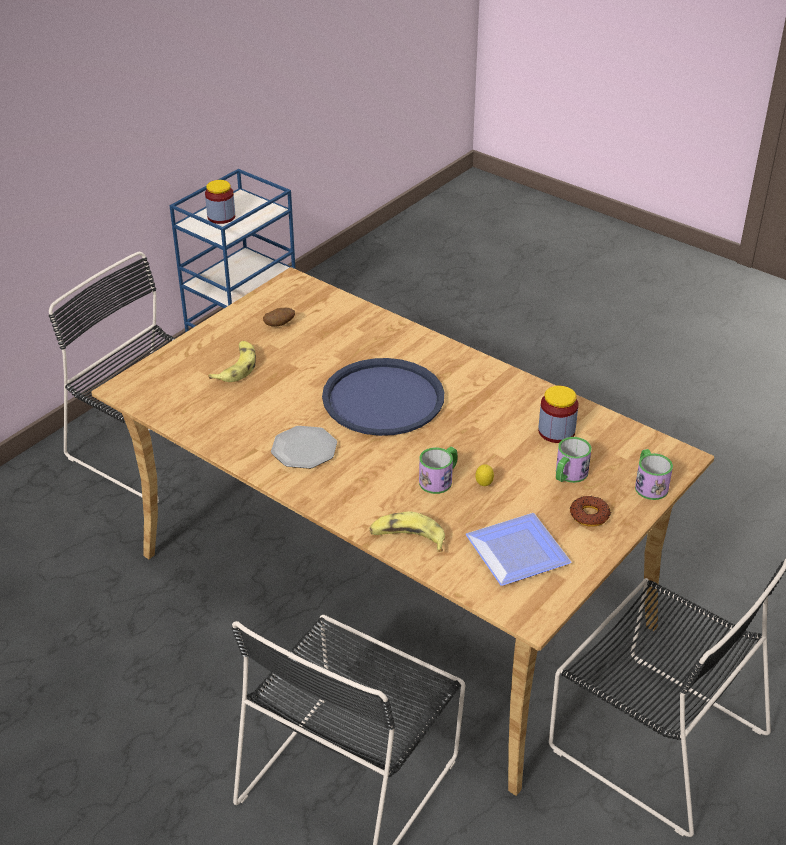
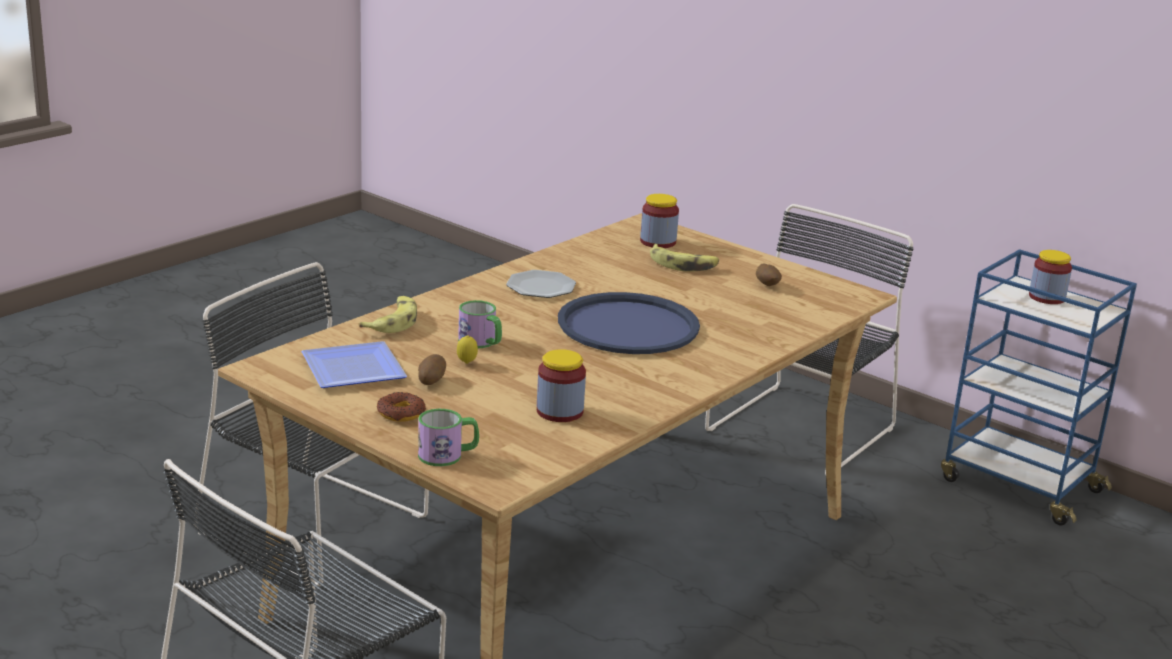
camera: 90 degrees right, 15 degrees down
mug [556,437,592,483] -> none
none -> potato [418,354,446,385]
none -> jar [640,194,679,248]

